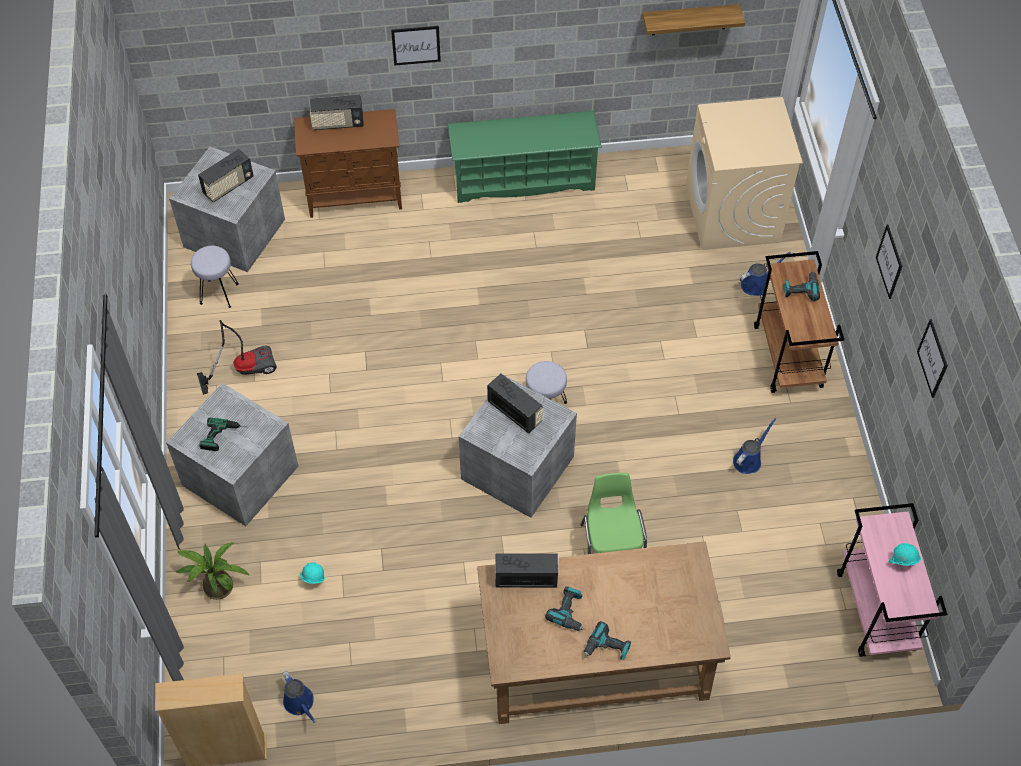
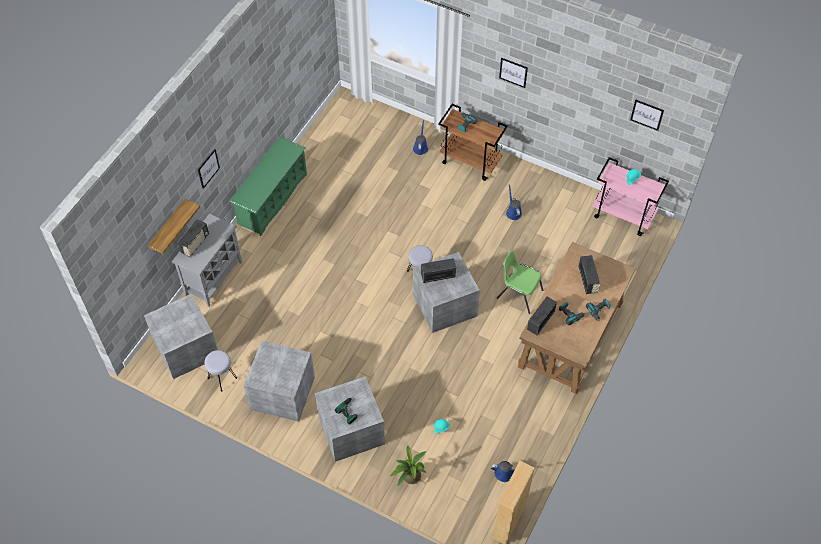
camera: 55 degrees left, 0 degrees up
vacuum cleaner [197,320,277,395] -> grey storage box [244,341,315,422]
radio [198,149,254,202] -> radio moved to [579,255,600,294]
brown cabinet [294,109,402,218] -> grey cabinet [172,214,242,307]
shelf [643,4,745,35] -> shelf moved to [147,199,200,254]
beige washing machine [686,97,803,250] -> none
picture [917,319,948,398] -> picture moved to [630,100,664,131]

